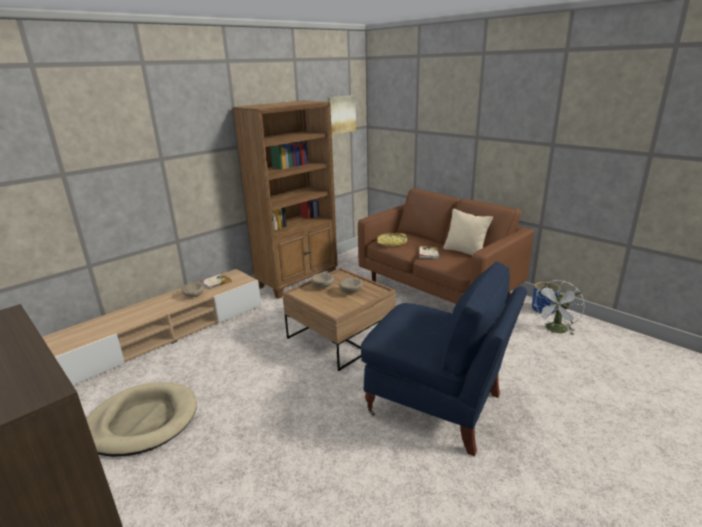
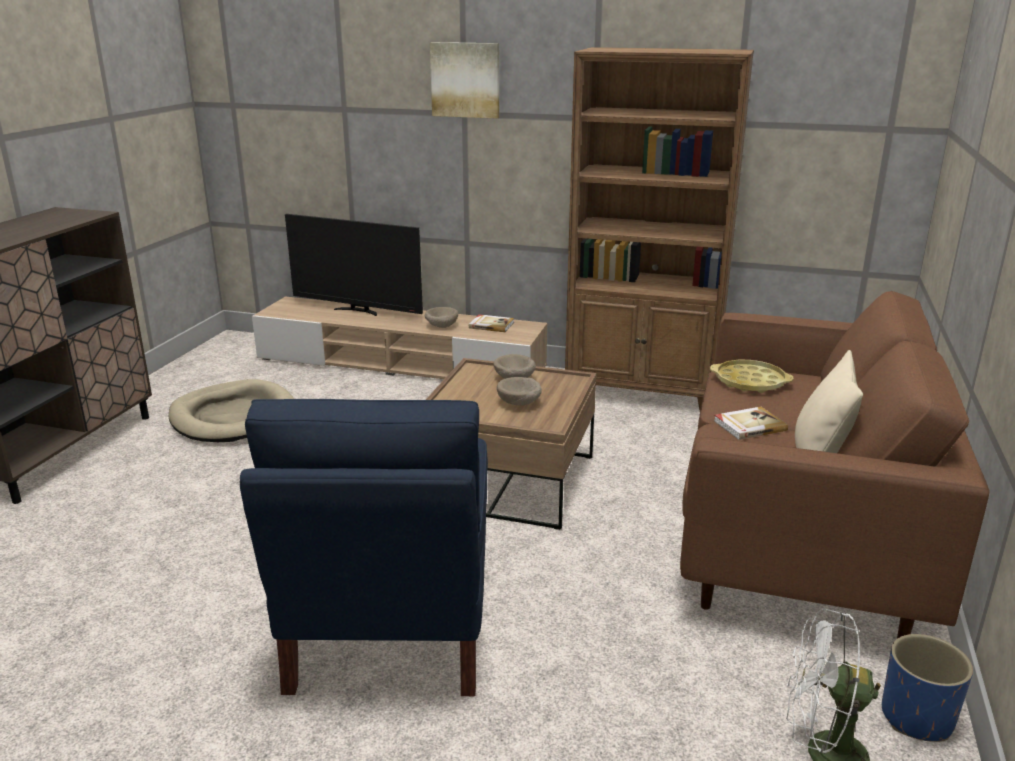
camera: 60 degrees right, 0 degrees up
picture [328,95,356,135] -> picture moved to [430,42,499,119]
none -> television [285,214,423,316]

